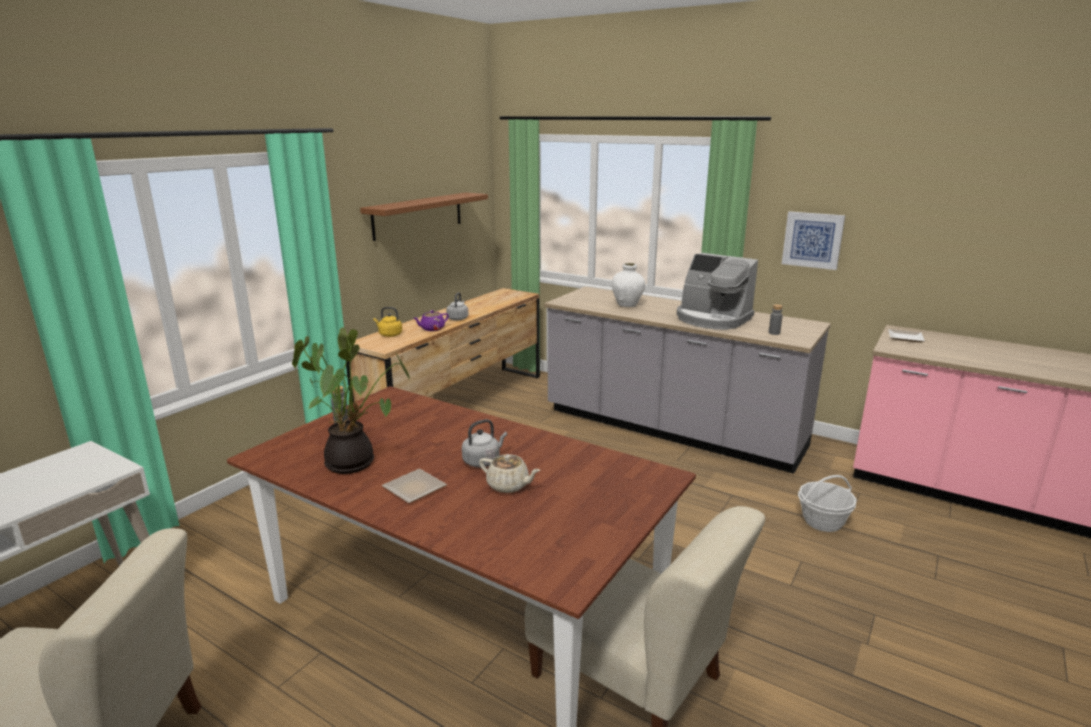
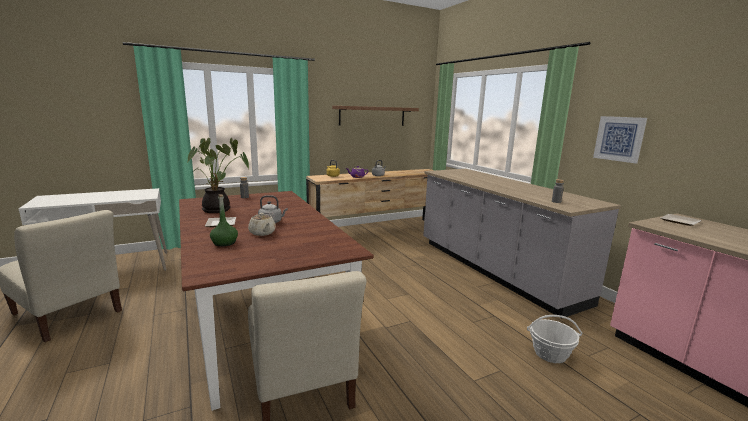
camera: 30 degrees right, 5 degrees down
white vase [612,263,645,307] -> none
coffee machine [677,253,758,330] -> none
none -> green bottle [210,194,238,247]

